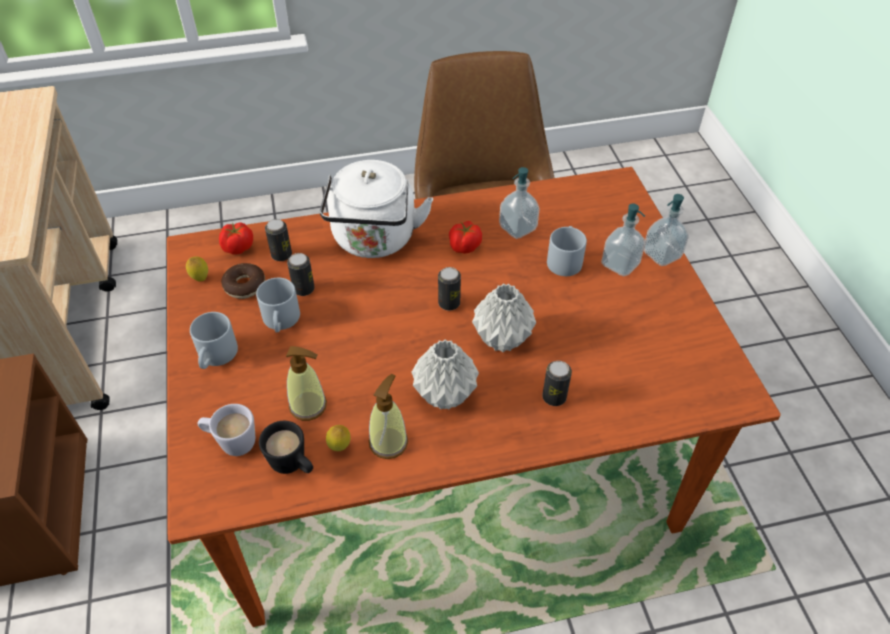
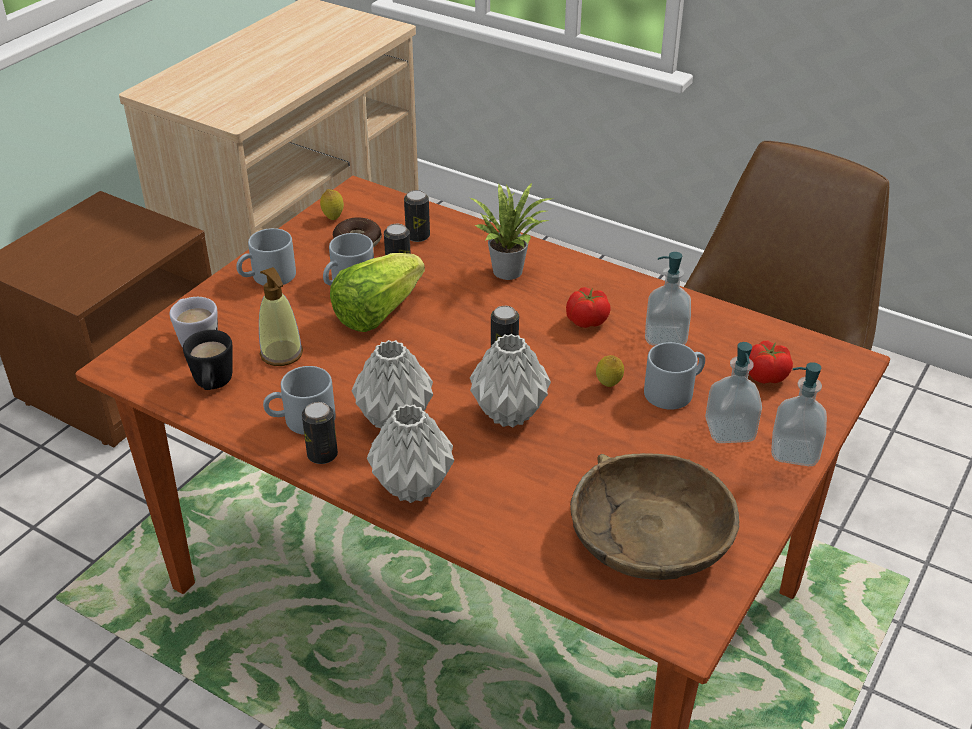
camera: 45 degrees right, 10 degrees down
tomato [219,222,253,255] -> tomato moved to [749,341,793,384]
white kettle [320,160,433,258] -> potted plant [470,183,555,280]
lemon [326,425,351,451] -> lemon moved to [596,355,624,387]
soap dispenser [369,374,408,459] -> grey mug [263,366,336,435]
can [542,361,572,406] -> can moved to [302,402,338,464]
none -> lettuce [330,253,425,332]
none -> grey vase [367,404,454,503]
none -> brown bowl [570,453,739,580]

